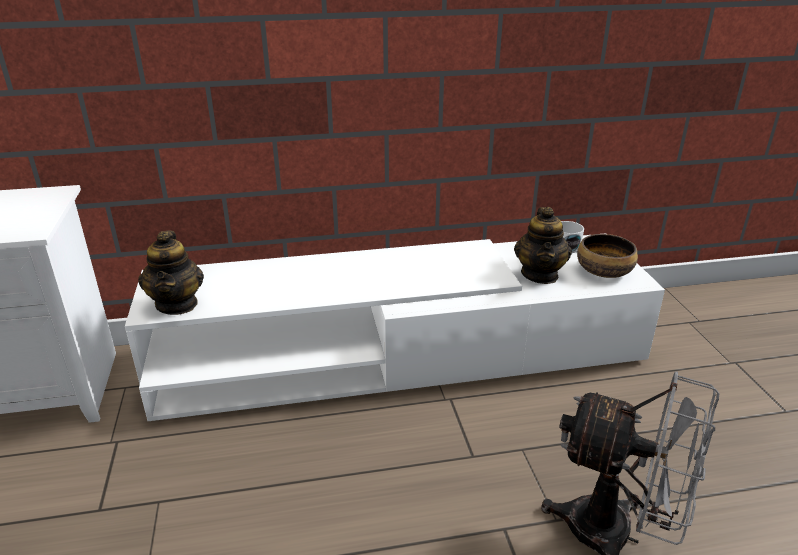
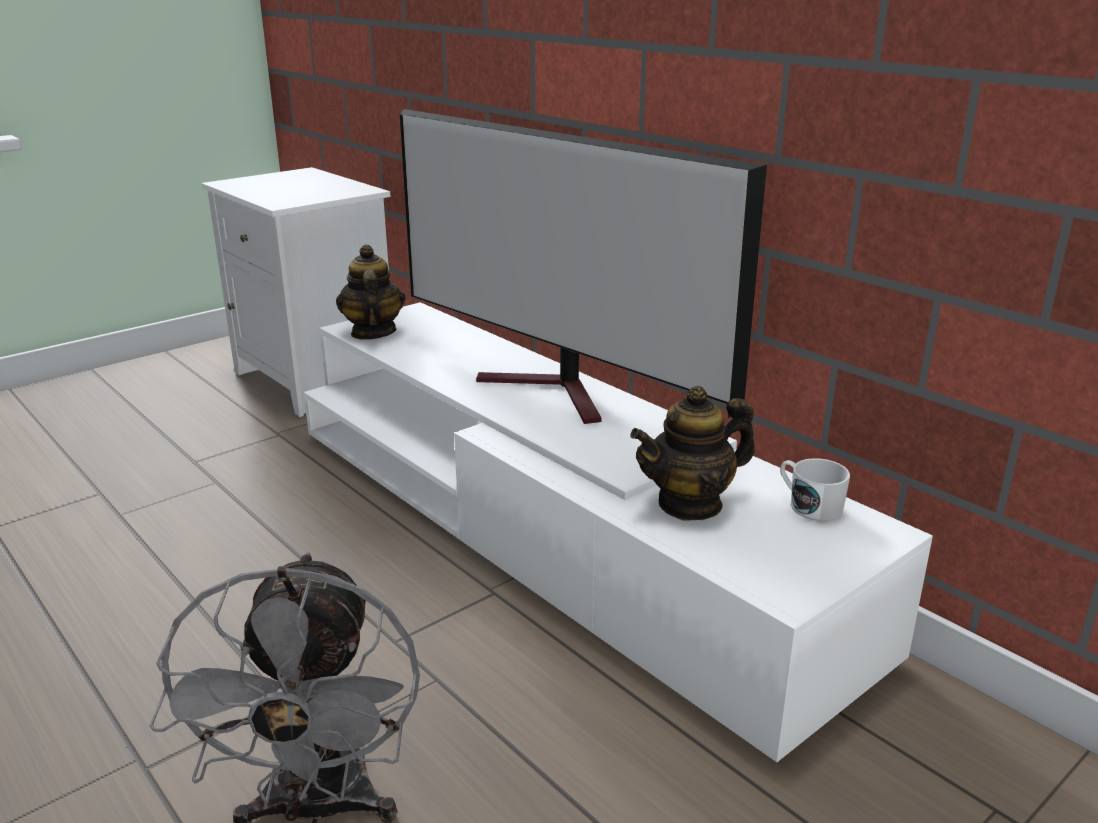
camera: 60 degrees right, 5 degrees down
teapot [138,231,204,315] -> teapot turned 120 degrees clockwise [336,244,406,340]
bowl [577,234,638,278] -> none
none -> television [400,109,767,424]

